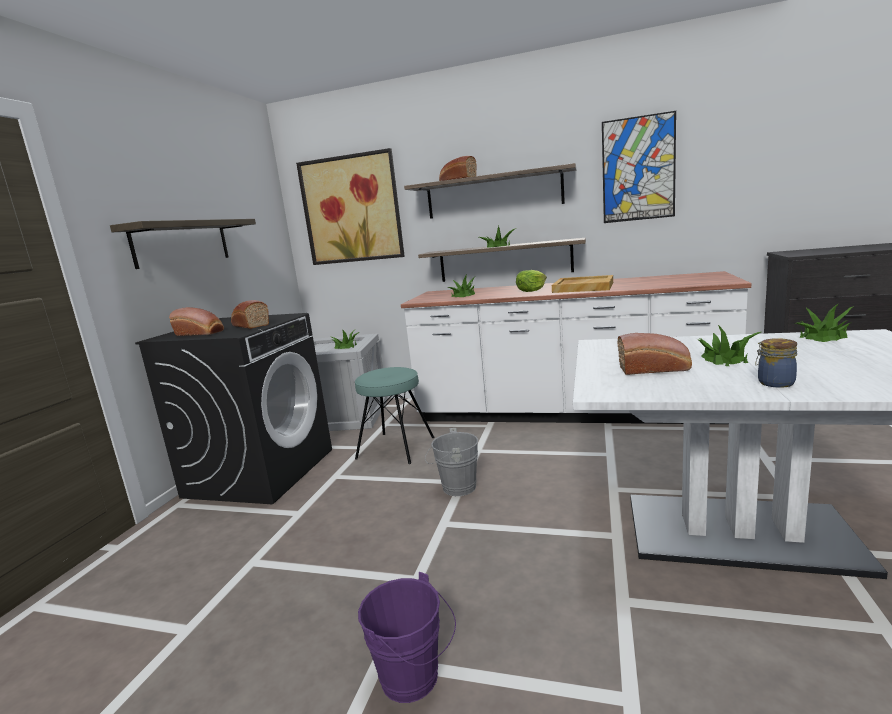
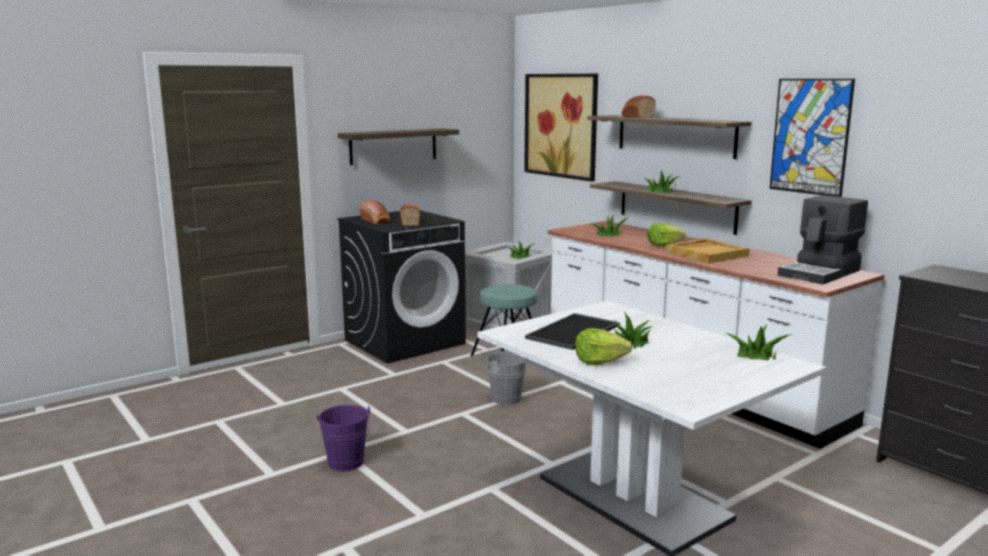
camera: 35 degrees right, 0 degrees up
bread [617,333,692,375] -> tray [525,313,620,350]
jar [755,338,797,388] -> lettuce [575,328,632,365]
none -> coffee machine [778,195,868,285]

